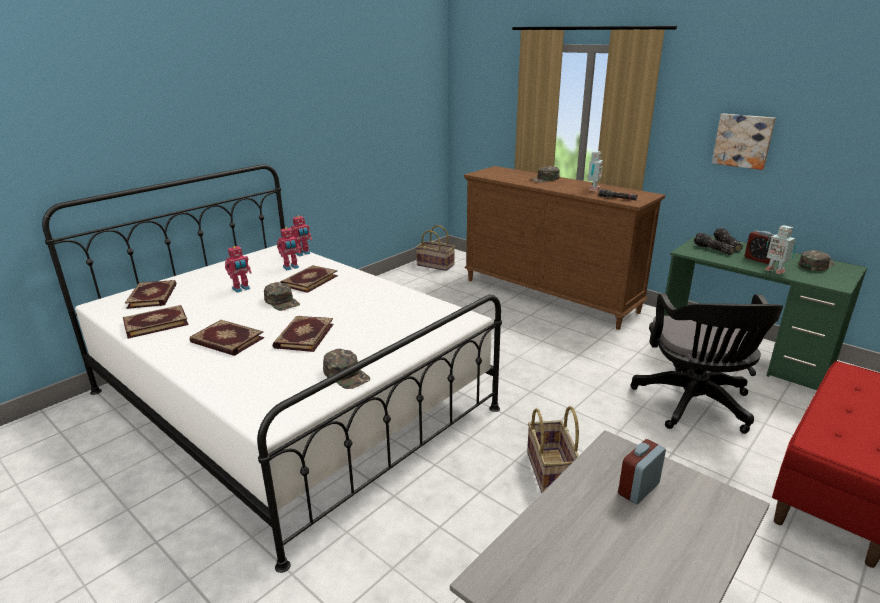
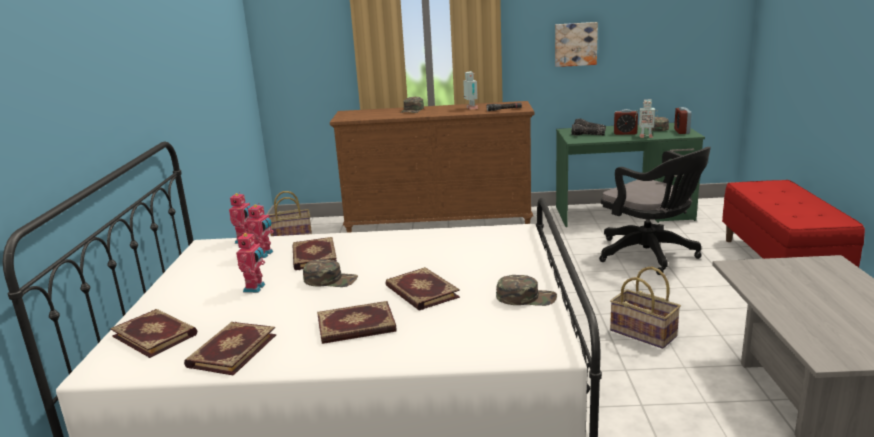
camera: 40 degrees left, 5 degrees down
alarm clock [618,439,666,504] -> alarm clock moved to [674,107,692,134]

